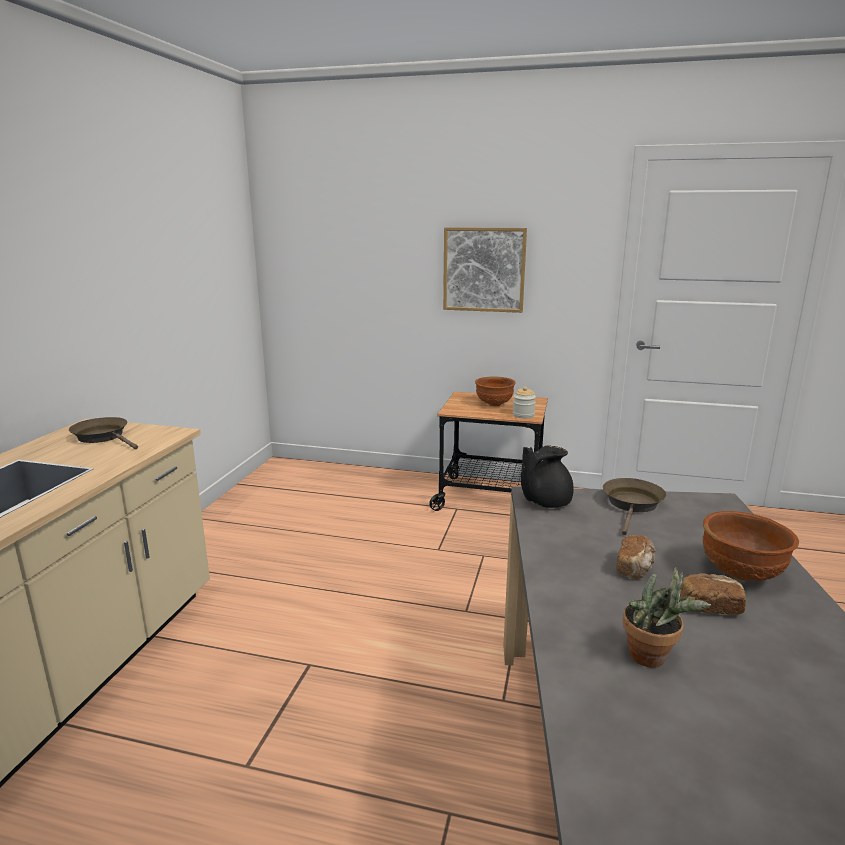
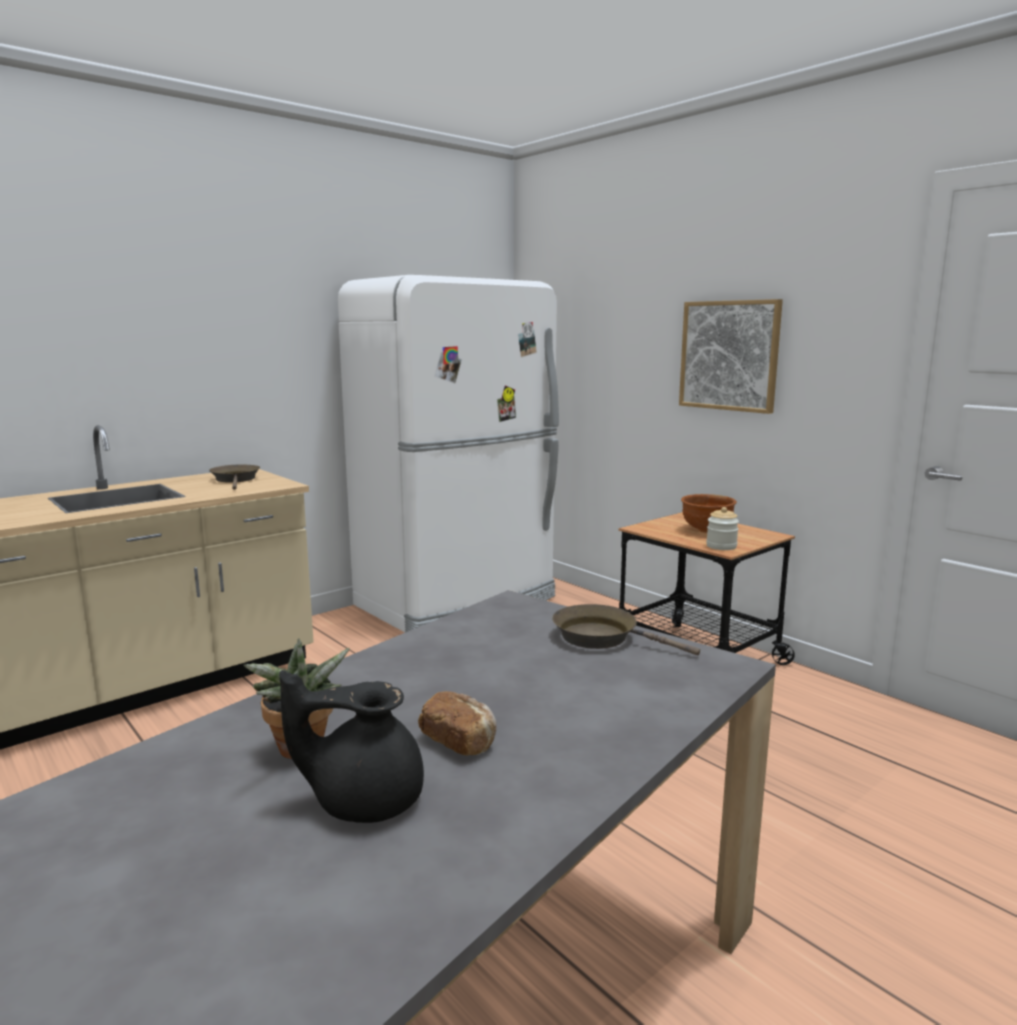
camera: 35 degrees right, 5 degrees down
black teapot [521,446,574,508] -> black teapot moved to [279,670,424,823]
brown frying pan [603,478,666,535] -> brown frying pan turned 120 degrees counterclockwise [552,604,700,655]
bread [616,535,656,579] -> none
brown bowl [703,511,799,581] -> none
none -> white fridge [338,275,559,633]

